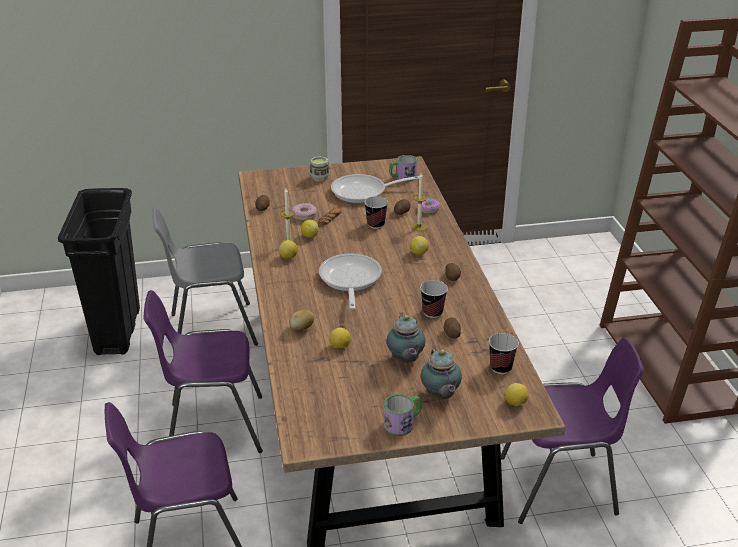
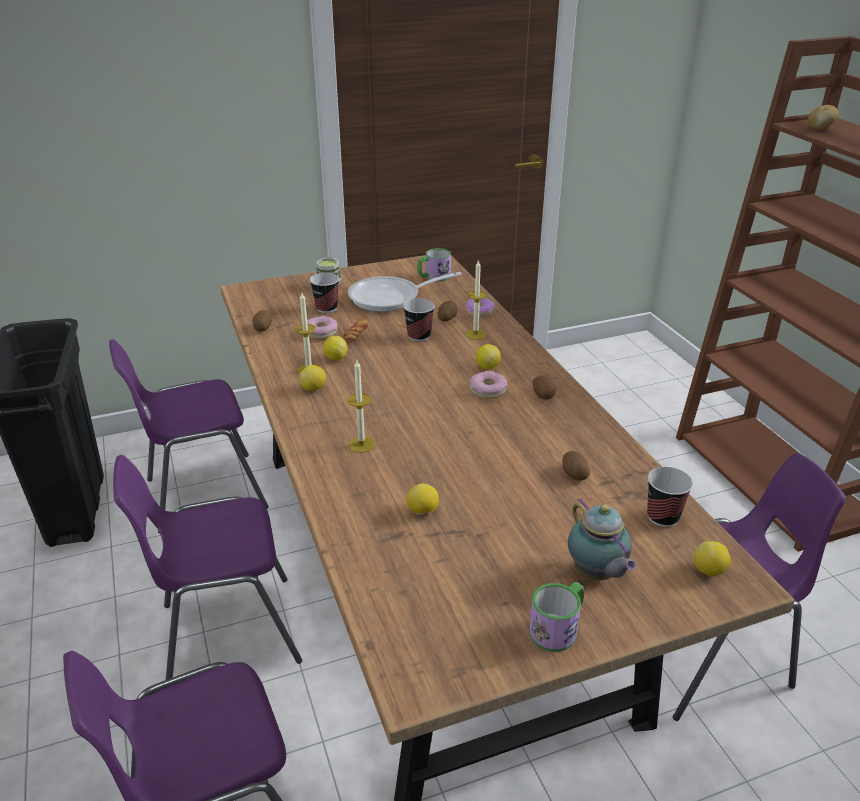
camera: 10 degrees left, 0 degrees up
grey chair [152,207,258,346] -> purple chair [109,339,269,534]
potato [289,310,314,330] -> potato moved to [808,105,839,130]
frying pan [319,253,382,310] -> none
teapot [386,312,426,363] -> none
cup [420,280,448,318] -> cup moved to [310,273,339,313]
none -> candle [348,360,375,453]
none -> donut [469,371,508,399]

